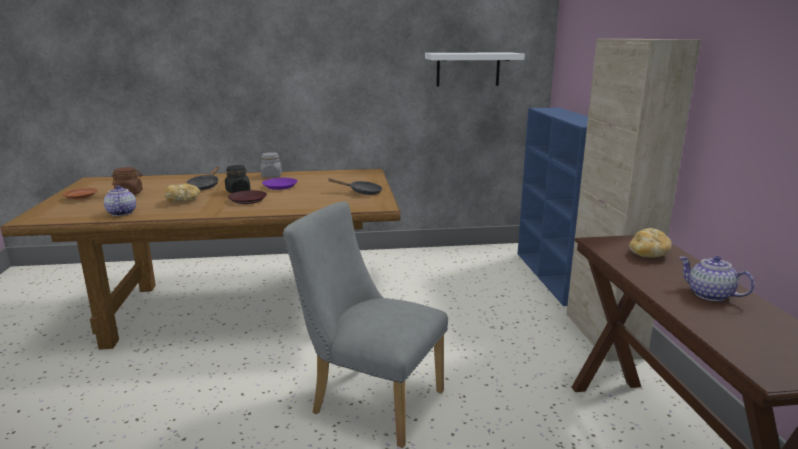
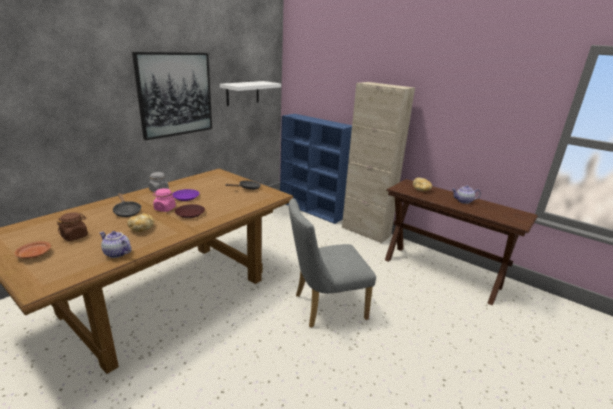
camera: 45 degrees left, 5 degrees up
black jar [225,165,251,193] -> pink jar [153,188,176,212]
none -> picture [132,52,212,140]

